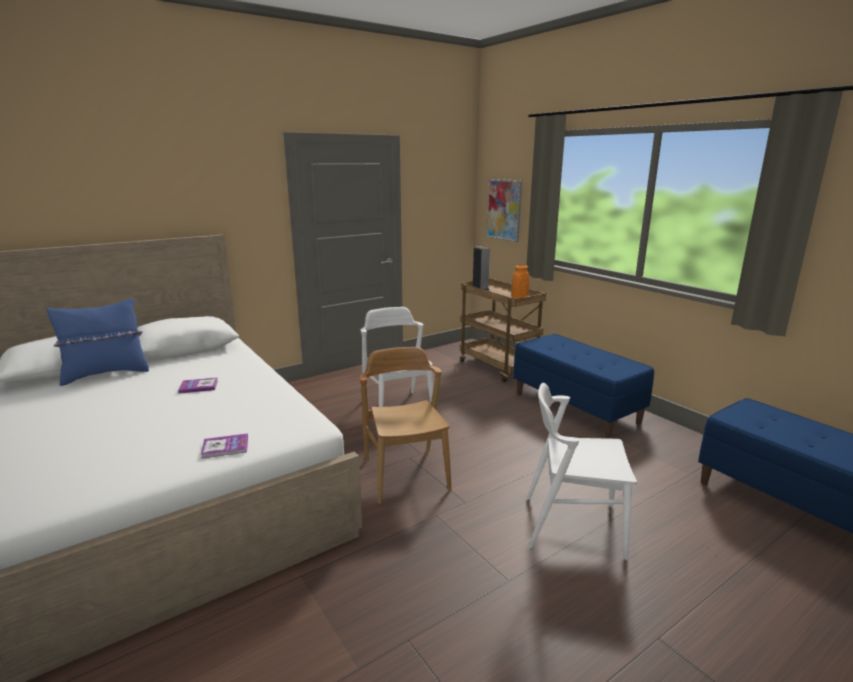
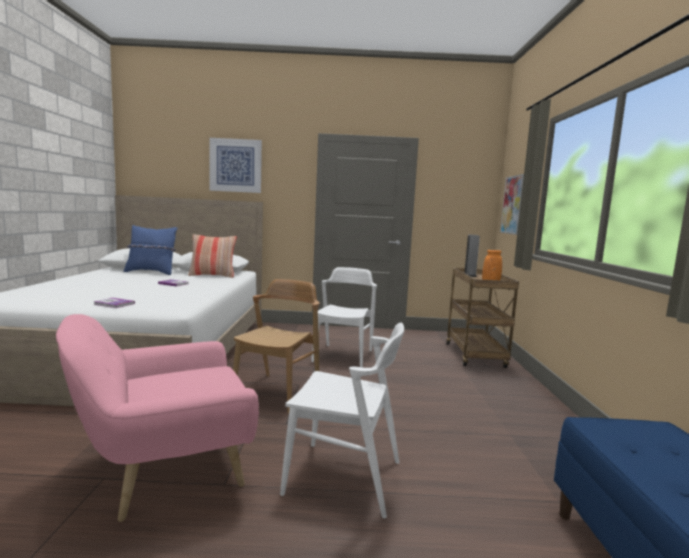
camera: 35 degrees right, 10 degrees down
blue bench [513,334,654,439] -> none
white chair [527,383,637,560] -> white chair turned 150 degrees clockwise [280,323,404,519]
none -> pink armchair [56,314,259,522]
none -> pillow [188,234,237,278]
none -> picture [209,138,262,193]

